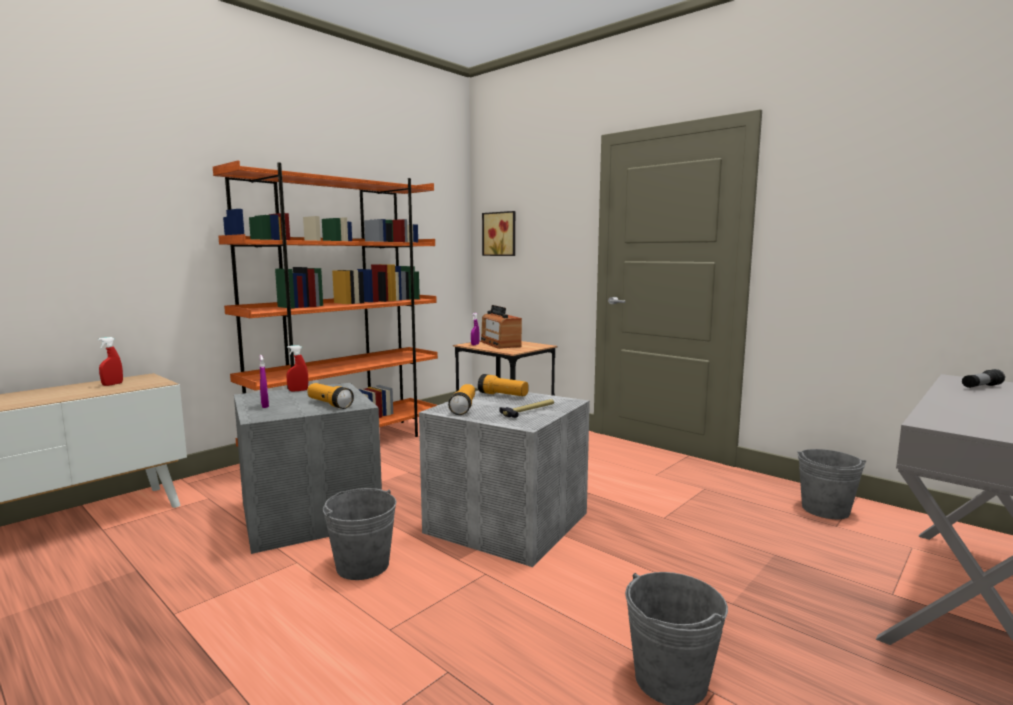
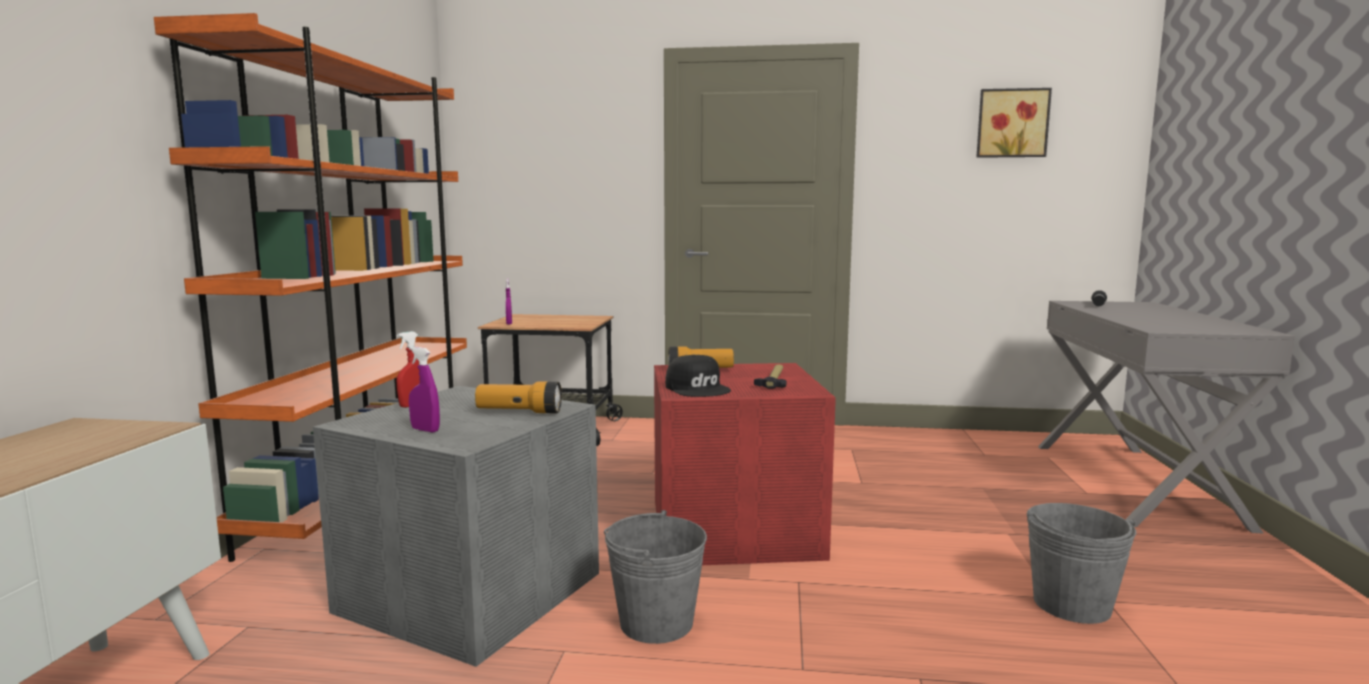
camera: 35 degrees left, 0 degrees up
red spray bottle [98,337,123,386] -> none
grey storage box [419,390,590,567] -> red storage box [654,363,836,565]
flashlight [448,384,475,415] -> black cap [665,355,731,397]
radio [480,305,522,349] -> none
picture [482,211,515,256] -> picture moved to [976,88,1052,158]
grey bucket [798,449,866,519] -> none

